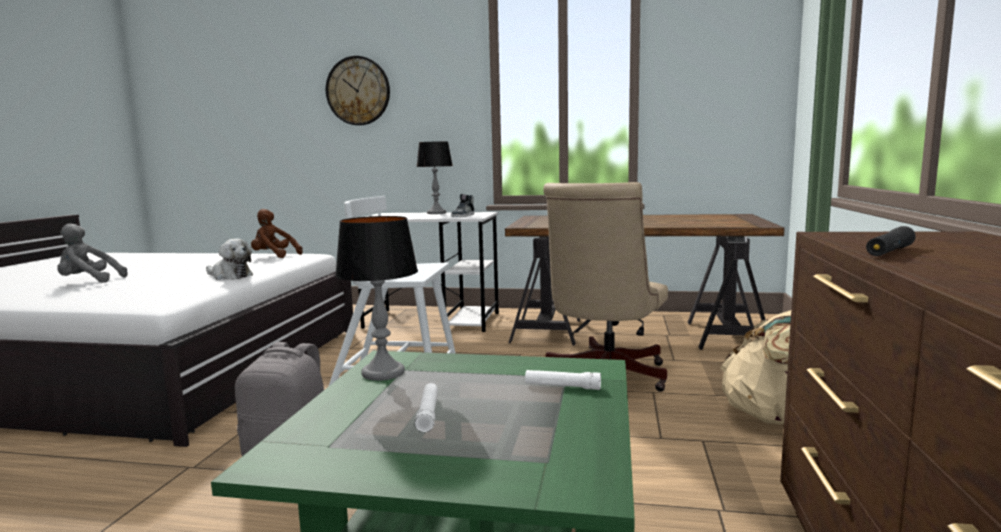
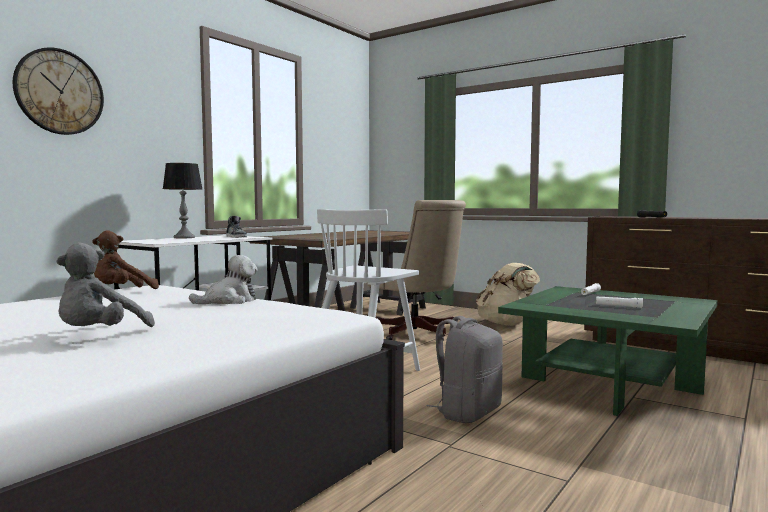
camera: 65 degrees left, 5 degrees down
table lamp [335,216,418,381] -> none

